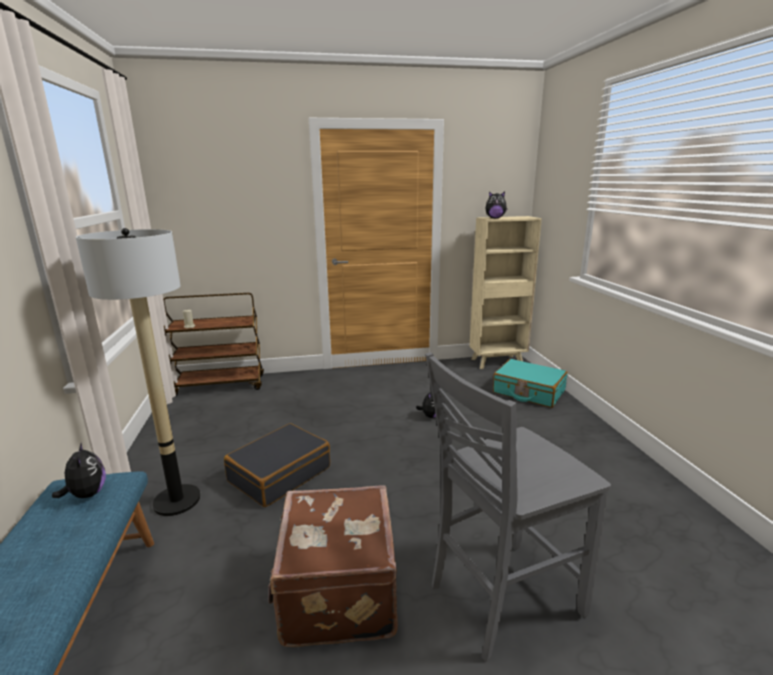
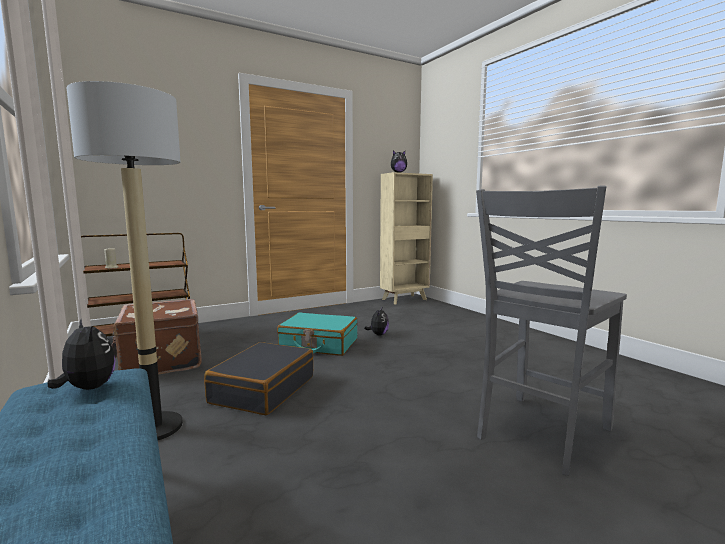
camera: 20 degrees left, 10 degrees down
brown suitcase [268,485,398,647] -> brown suitcase moved to [112,299,202,374]
turquoise suitcase [493,359,568,408] -> turquoise suitcase moved to [277,312,358,356]

